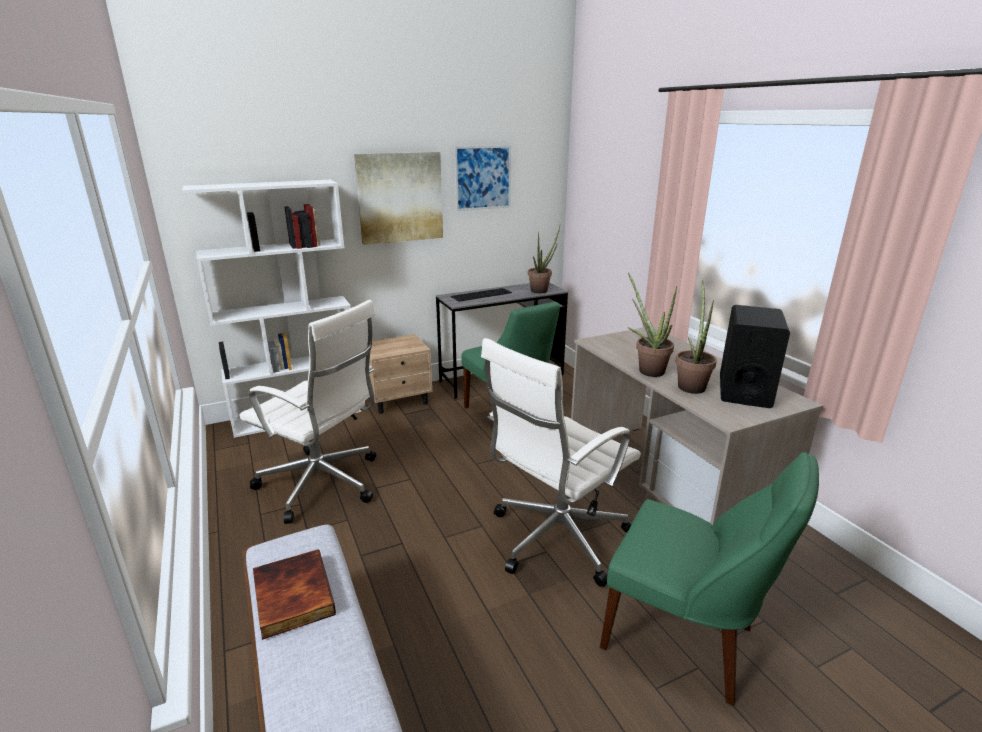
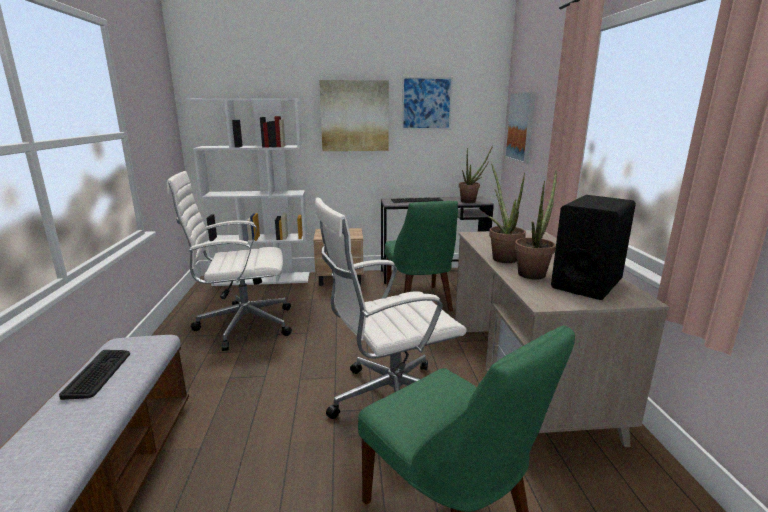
camera: 20 degrees right, 5 degrees down
white office chair [240,300,376,524] -> white office chair turned 120 degrees clockwise [167,171,292,351]
book [253,549,336,640] -> keyboard [59,350,130,400]
none -> picture [505,92,536,163]

